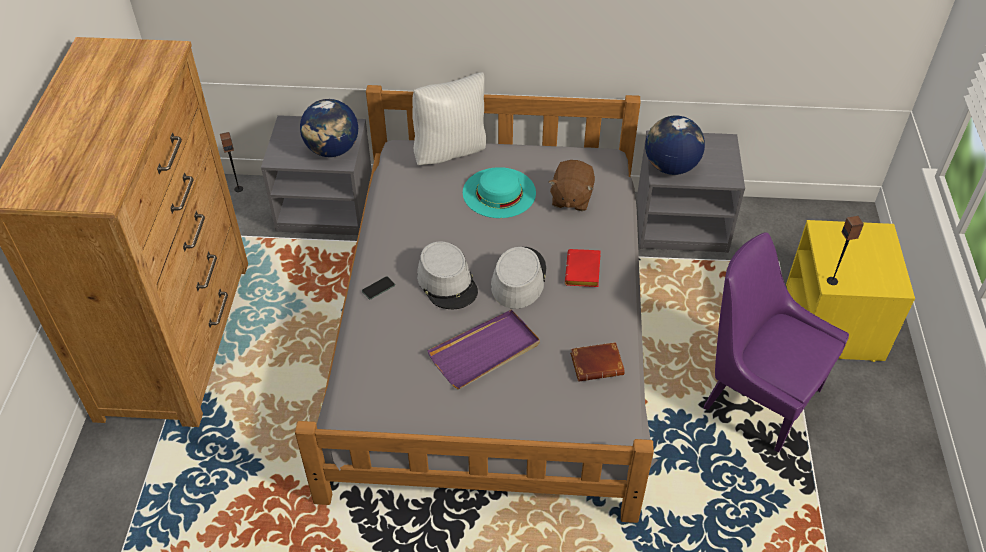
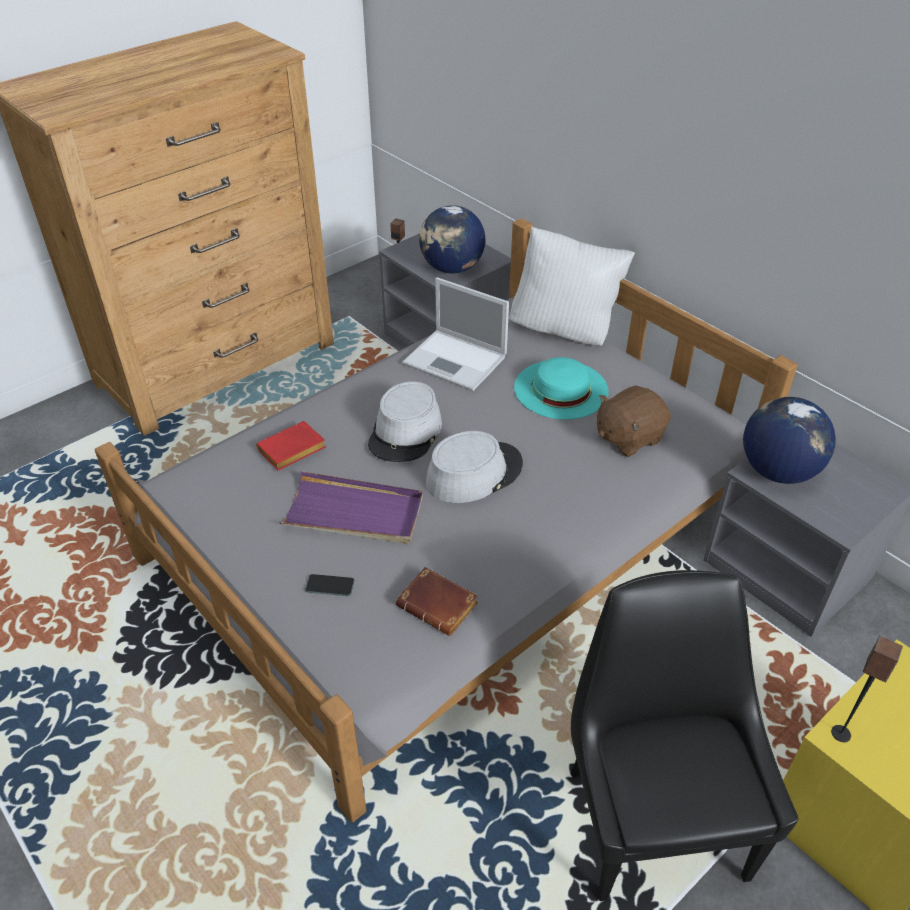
camera: 45 degrees right, 5 degrees down
phone [362,276,395,299] -> phone moved to [305,574,355,596]
red book [565,249,601,287] -> red book moved to [256,421,326,471]
purple chair [704,232,849,453] -> black chair [570,570,799,901]
none -> laptop [402,277,509,391]

